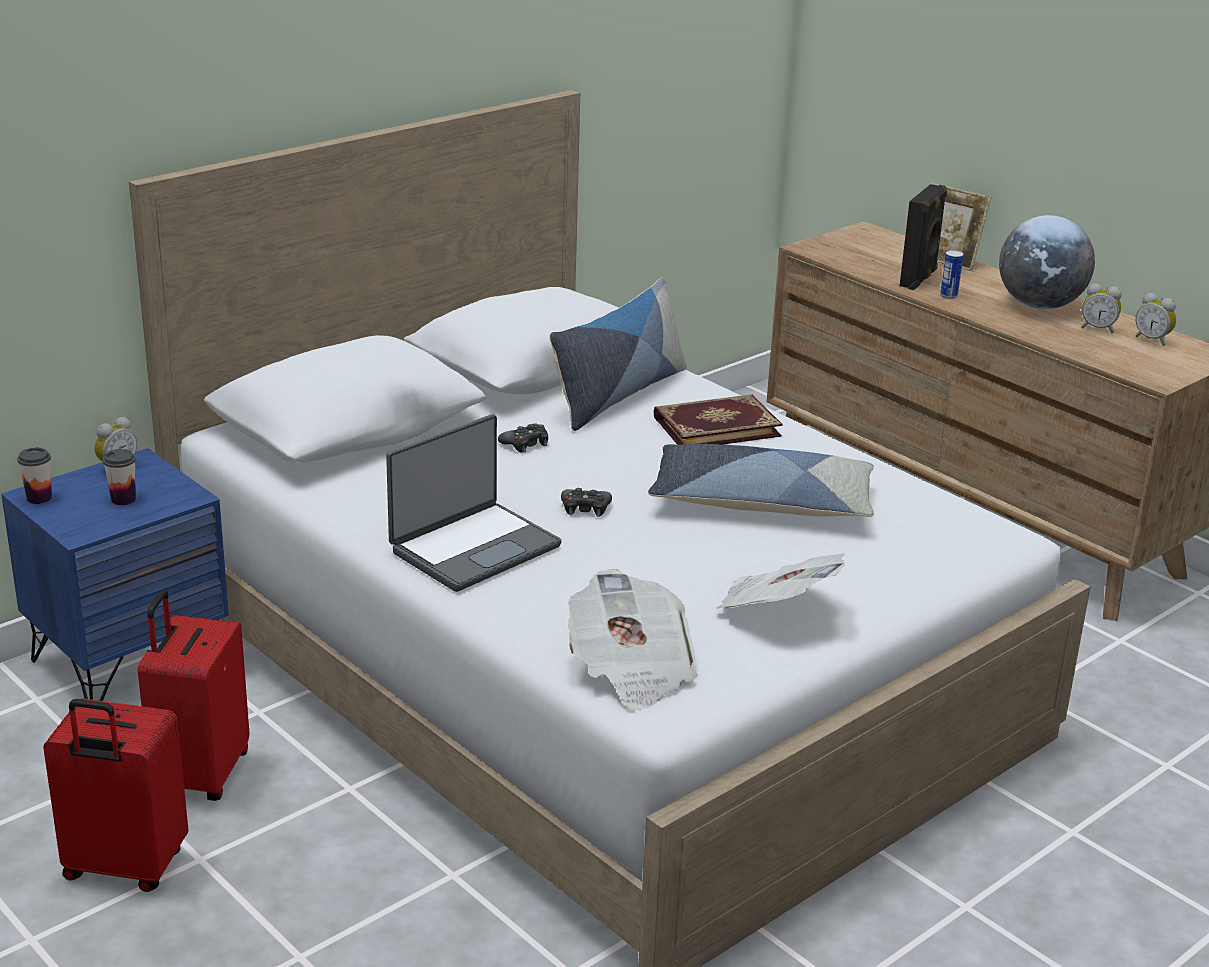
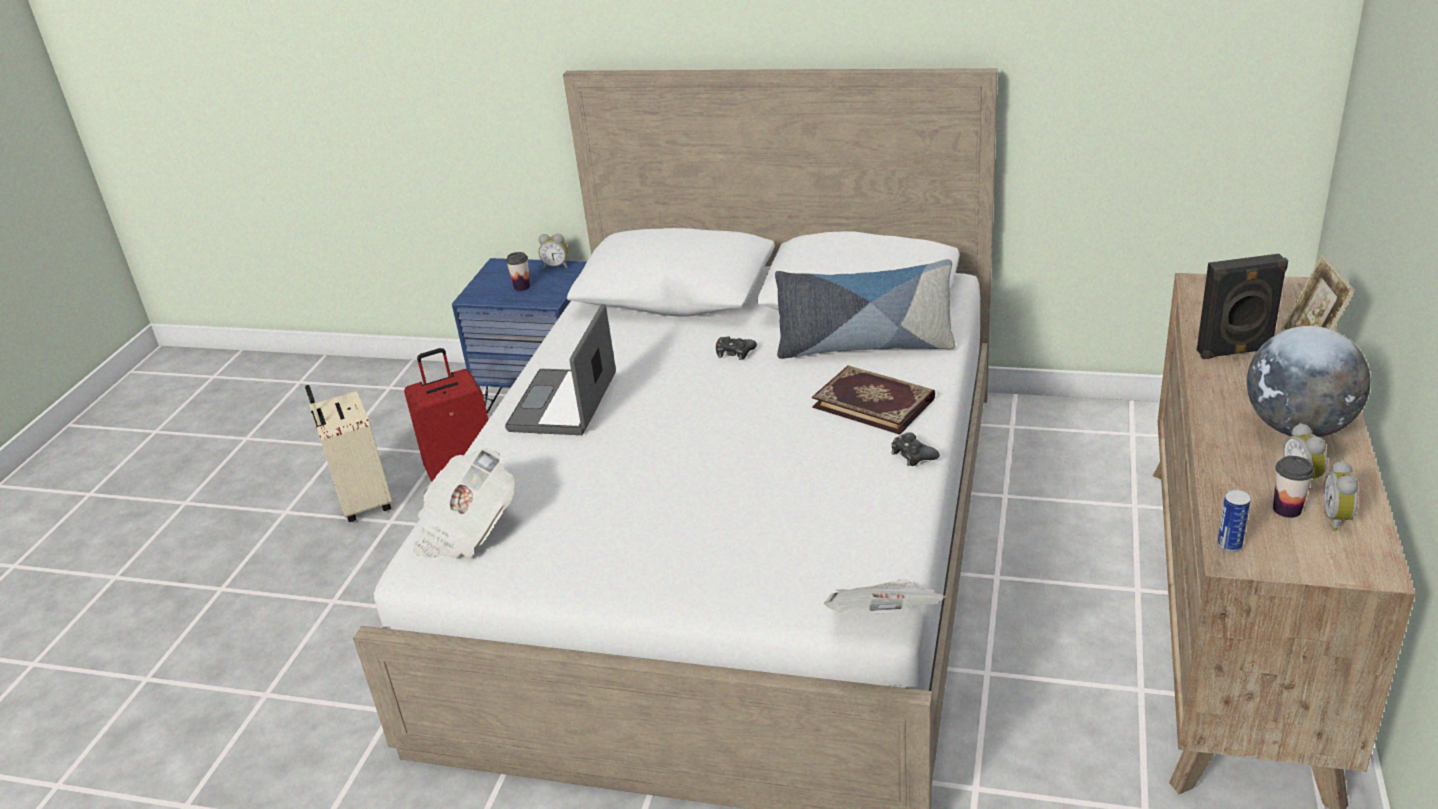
camera: 60 degrees right, 5 degrees up
cup [17,448,52,504] -> cup moved to [1273,456,1315,518]
red suitcase [43,699,189,892] -> beige suitcase [305,385,392,522]
laptop [386,414,562,592] -> laptop turned 90 degrees clockwise [505,304,616,435]
black game controller [561,488,612,517] -> black game controller moved to [891,432,940,466]
pillow [648,444,874,517] -> none
newspaper [716,553,845,609] -> newspaper moved to [824,579,947,614]
can [940,250,963,299] -> can moved to [1217,490,1251,553]

